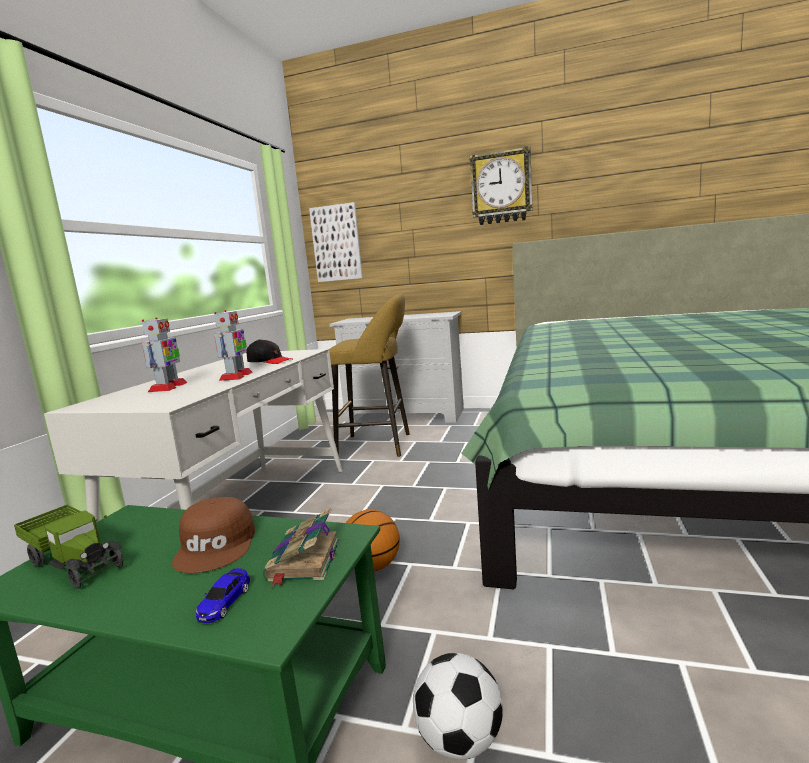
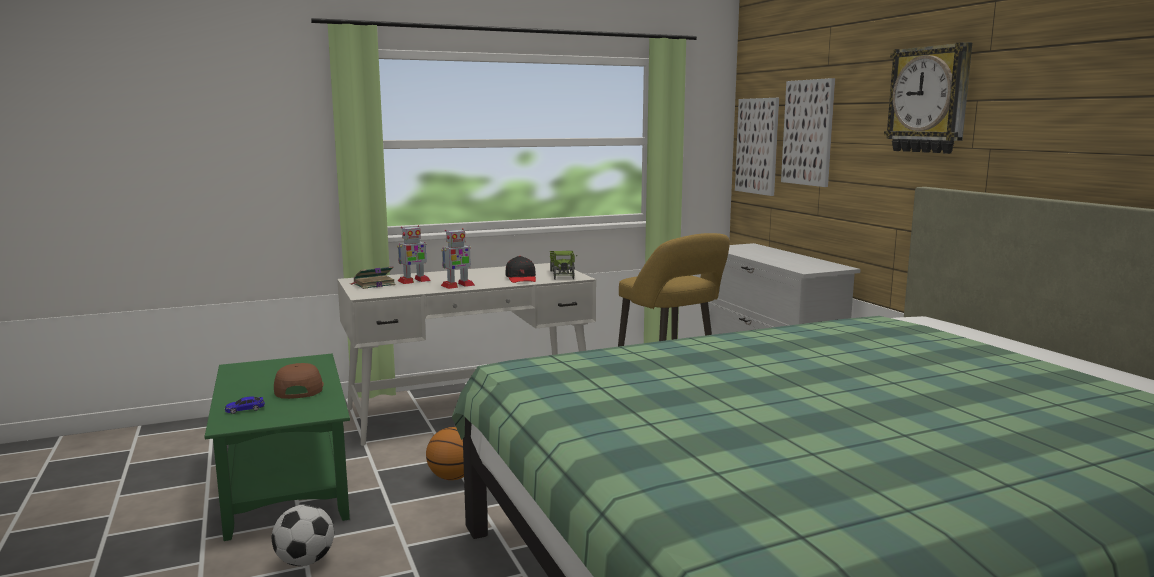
camera: 50 degrees right, 0 degrees up
toy truck [14,505,125,589] -> toy truck moved to [550,251,577,280]
brown cap [172,497,255,573] -> brown cap turned 120 degrees clockwise [274,363,324,399]
book [263,508,340,587] -> book moved to [350,266,396,289]
none -> picture [781,78,835,187]

